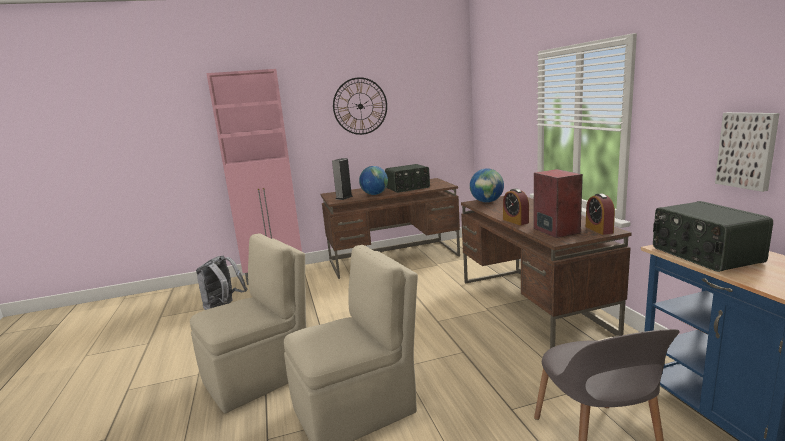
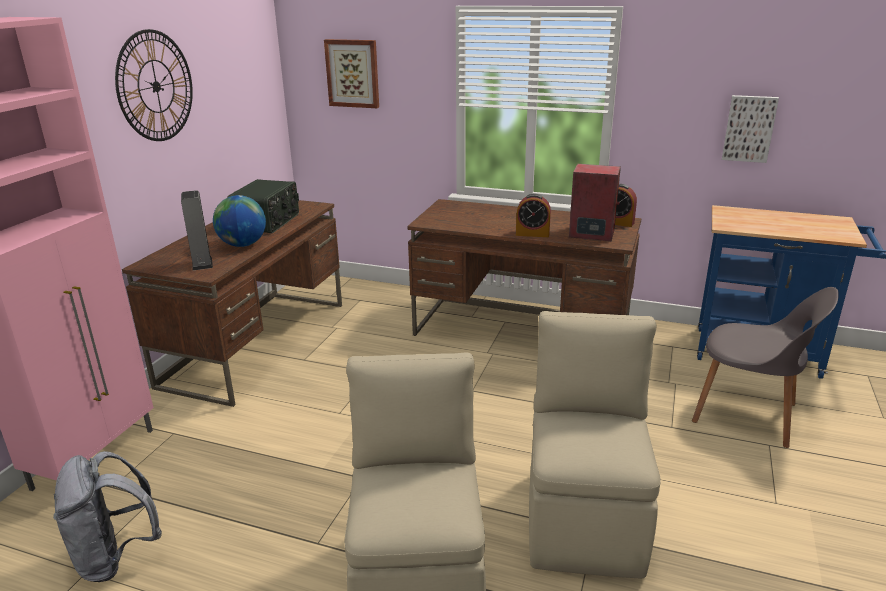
camera: 55 degrees left, 10 degrees up
globe [470,169,504,203] -> none
radio [653,201,773,272] -> none
none -> picture [324,39,379,108]

